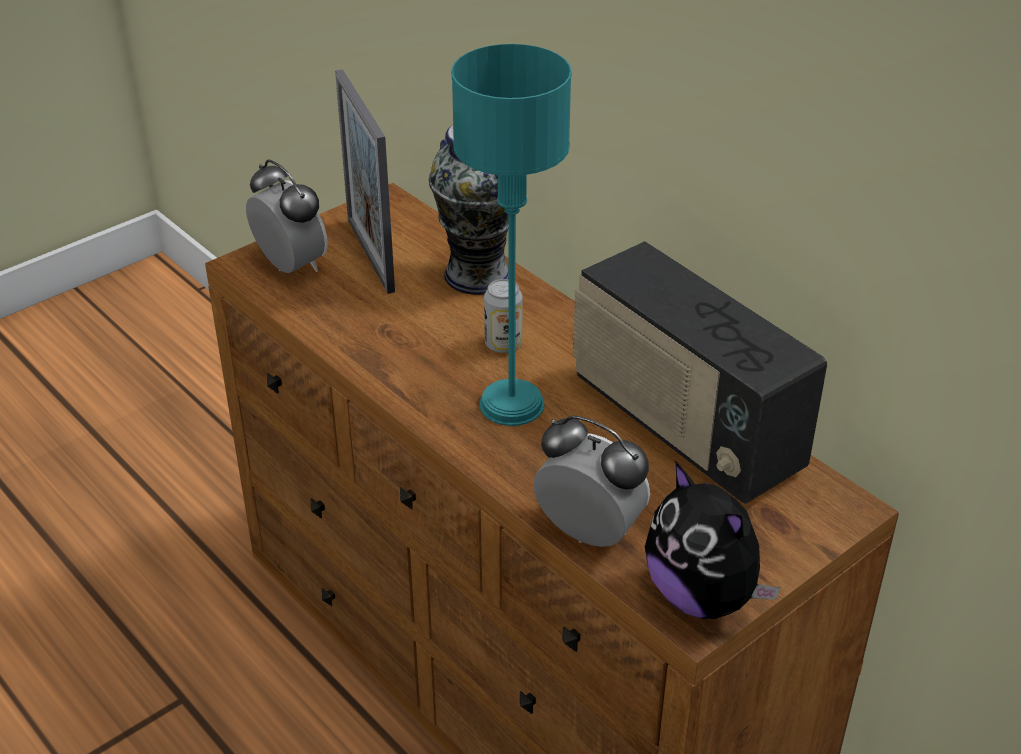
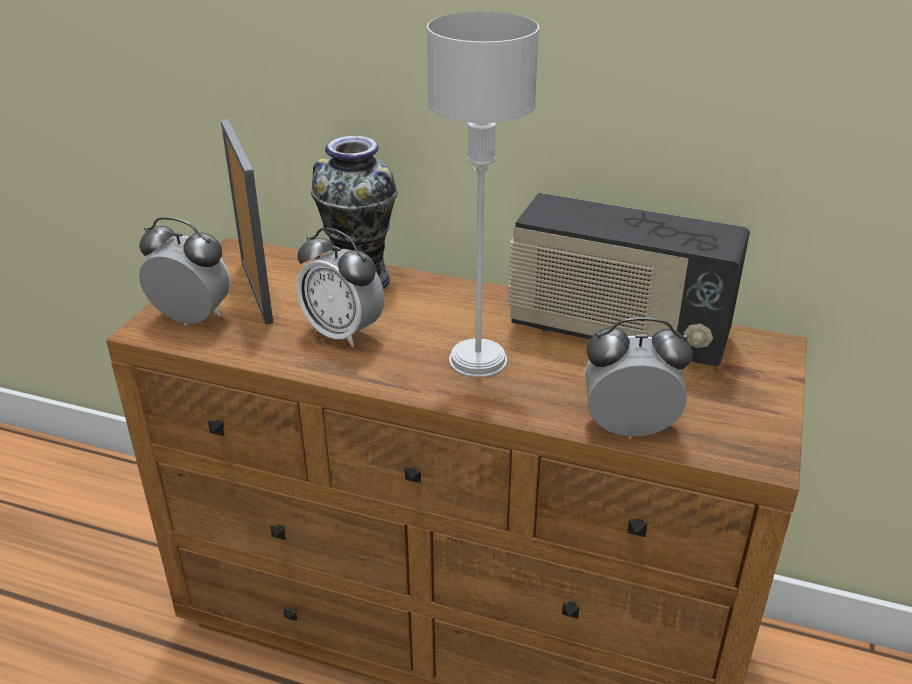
camera: 30 degrees left, 5 degrees down
picture frame [335,69,395,294] -> picture frame turned 150 degrees counterclockwise [221,119,273,324]
turquoise table lamp [451,44,572,426] -> grey table lamp [427,11,539,377]
can [484,279,523,353] -> none
plush toy [645,461,780,619] -> none
none -> alarm clock [296,228,385,347]

